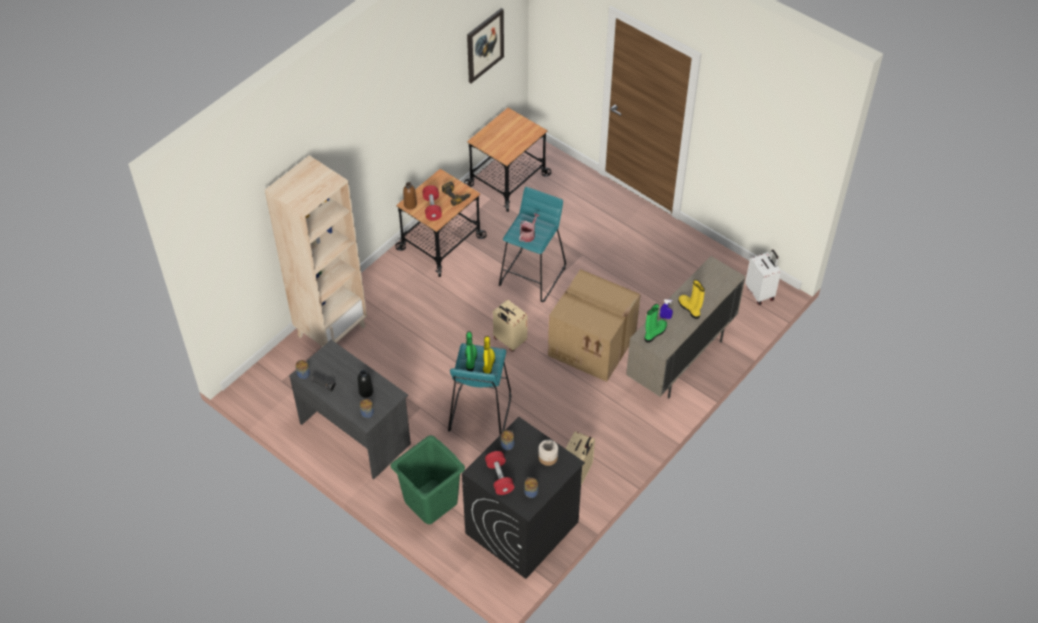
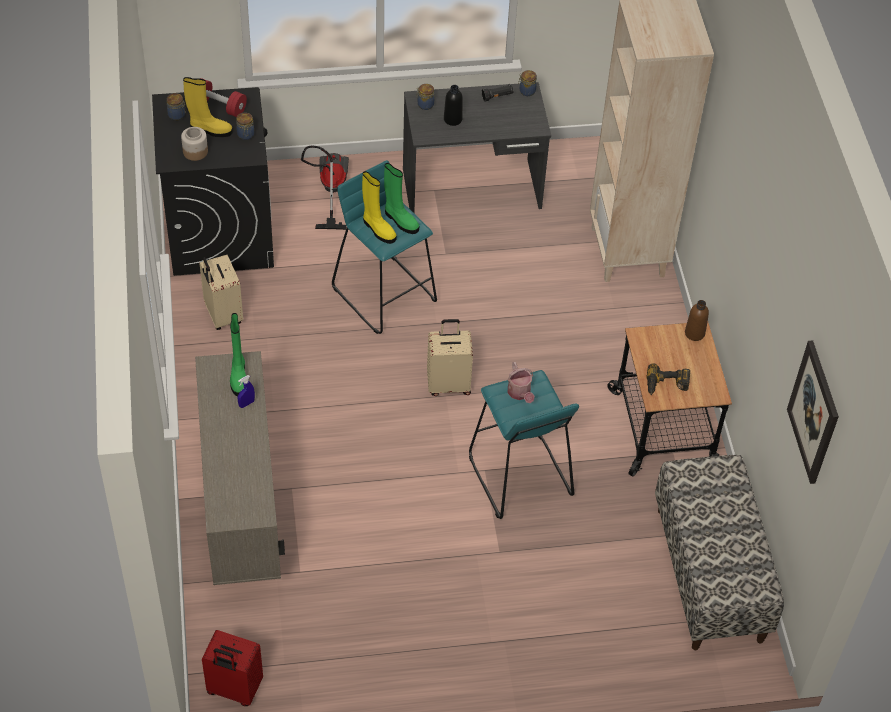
camera: 130 degrees right, 0 degrees up
green laundry basket [390,435,465,524] -> vacuum cleaner [301,146,349,230]
red dumbbell [422,185,442,221] -> none
cart [464,108,551,212] -> bench [655,455,784,650]
cardboard box [548,269,641,382] -> none
yellow boot [678,280,705,319] -> yellow boot moved to [183,77,233,137]
white suitcase [745,250,781,305] -> red suitcase [202,630,263,706]

